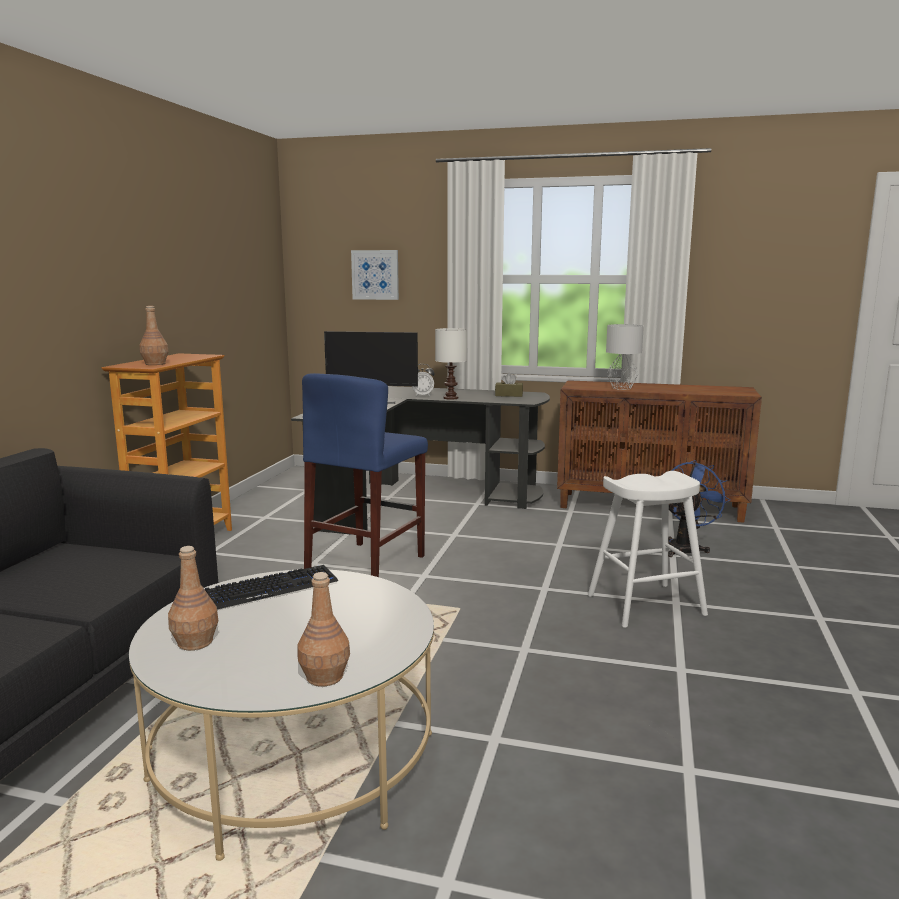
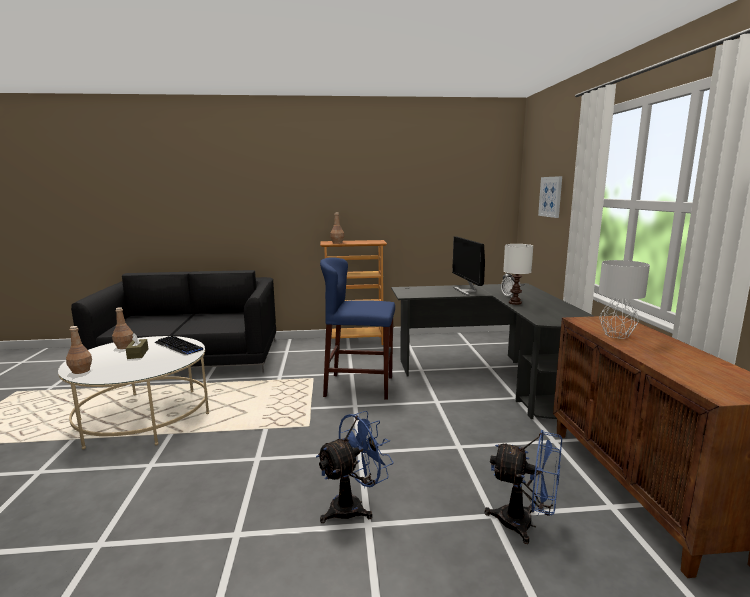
camera: 70 degrees right, 0 degrees up
brown tissue box [495,372,523,397] -> brown tissue box moved to [126,333,148,359]
white stool [588,471,708,628] -> blue fan [316,411,394,523]

